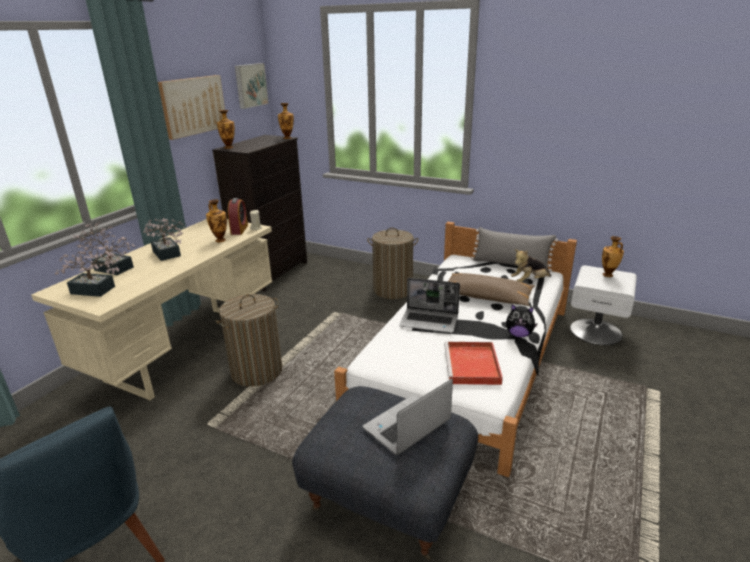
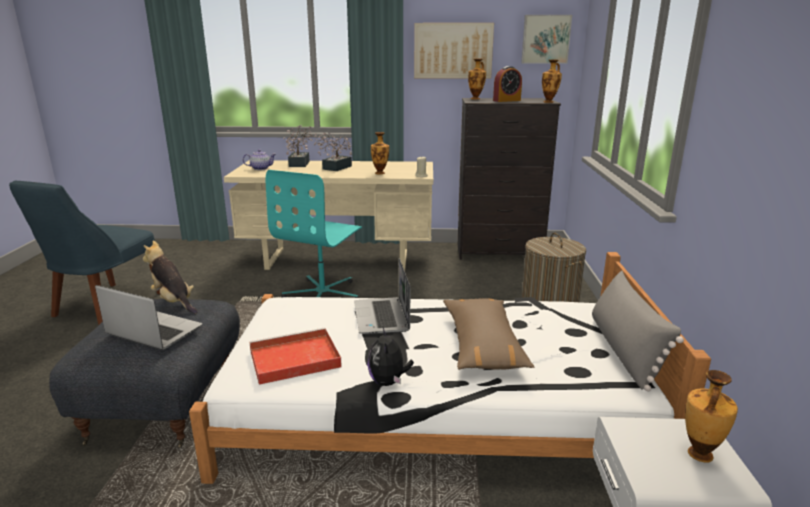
camera: 65 degrees right, 5 degrees down
potted plant [55,246,119,297] -> teapot [243,149,276,170]
laundry basket [216,294,282,387] -> turquoise office chair [266,170,362,298]
alarm clock [228,198,248,235] -> alarm clock moved to [493,66,522,102]
plush toy [511,249,551,282] -> plush toy moved to [143,241,198,314]

